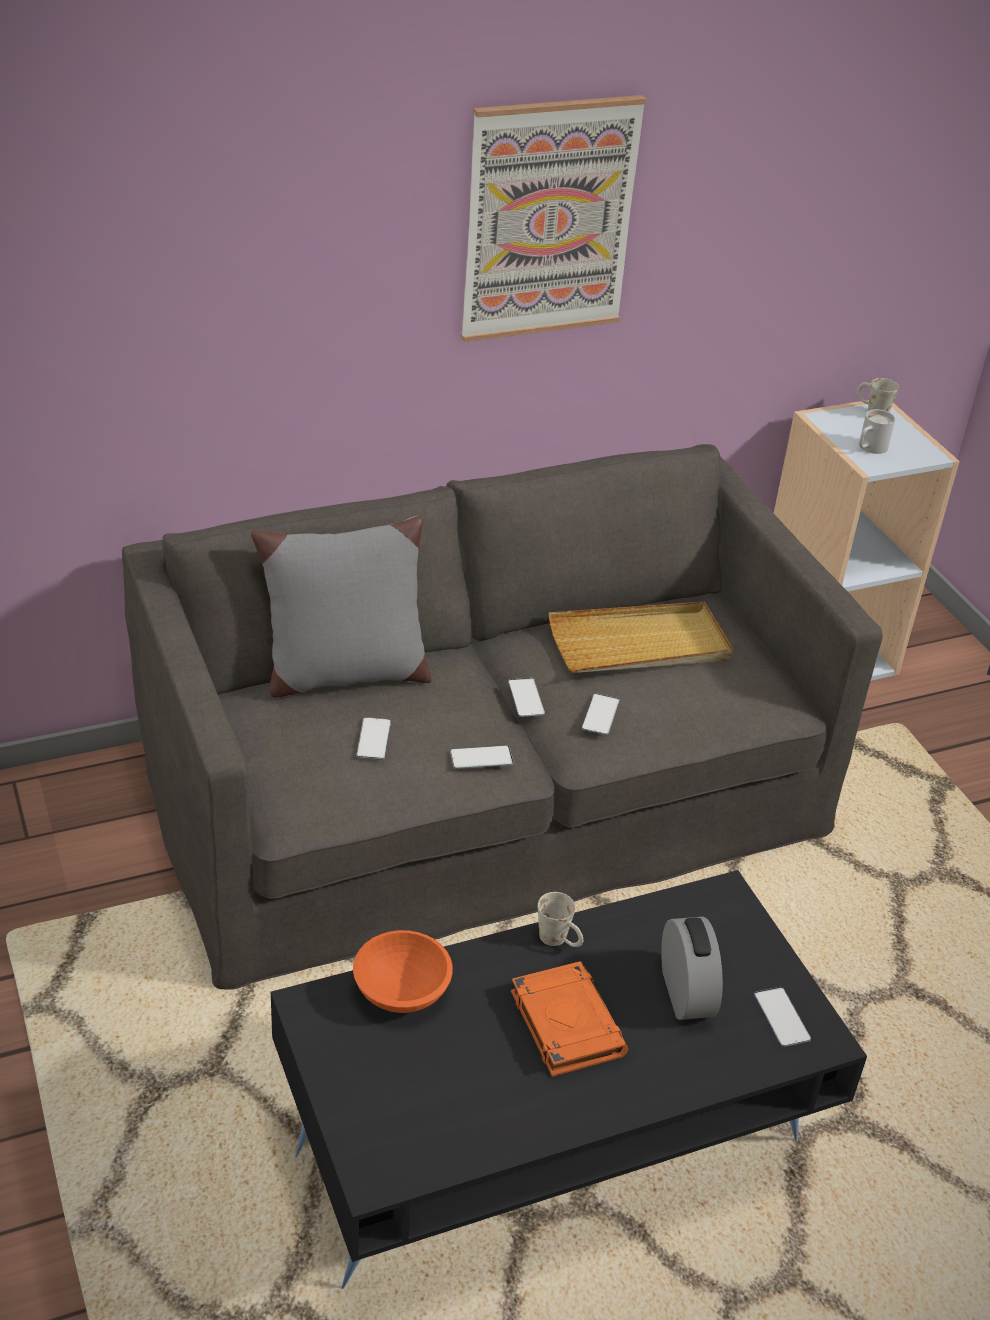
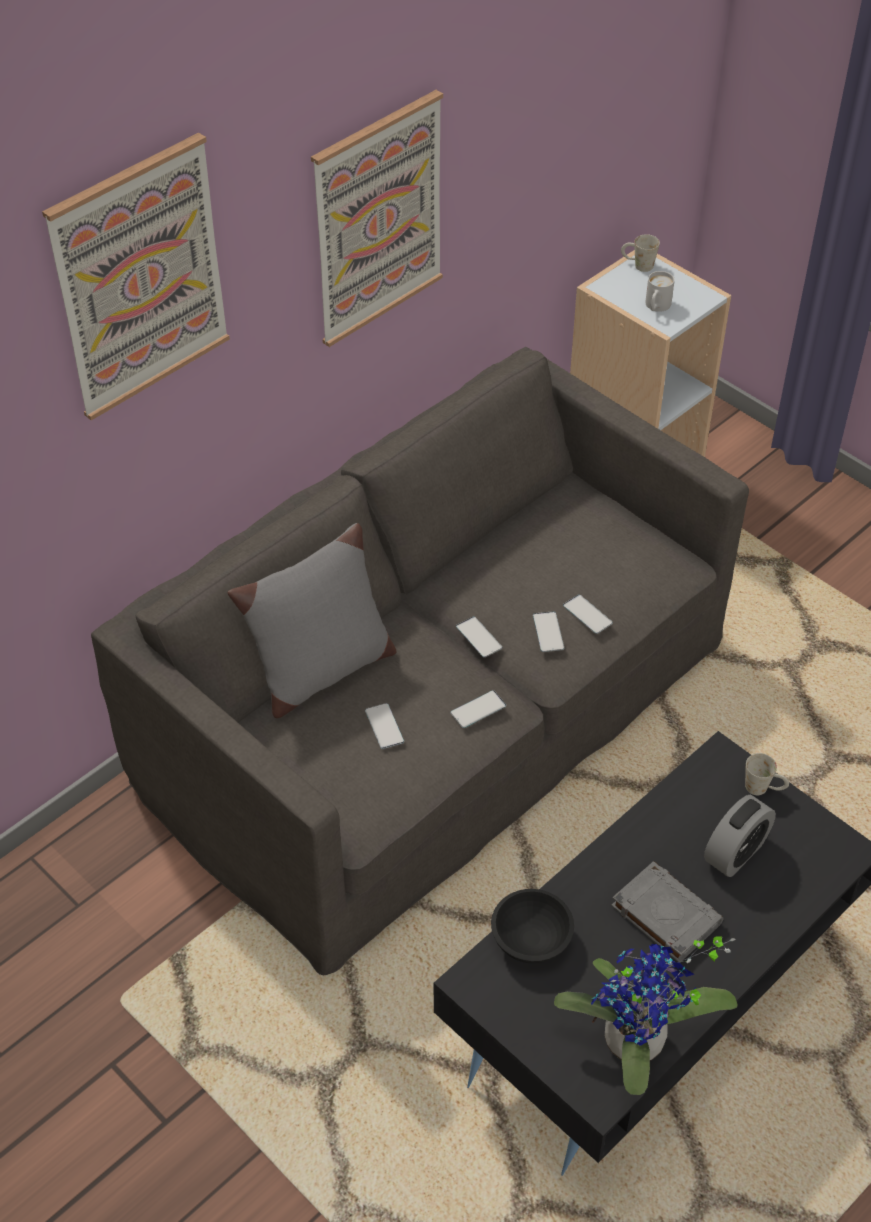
camera: 20 degrees left, 10 degrees up
orange bowl [353,930,453,1013] -> black bowl [491,889,574,964]
orange book [511,961,628,1077] -> grey book [611,861,723,962]
white mug [538,892,583,947] -> white mug moved to [745,753,789,795]
beige tray [549,602,733,673] -> none
alarm clock [661,917,723,1020] -> alarm clock turned 75 degrees clockwise [704,795,776,877]
phone [754,987,811,1047] -> phone moved to [563,594,613,634]
none -> picture [42,133,230,420]
none -> potted plant [554,937,738,1095]

